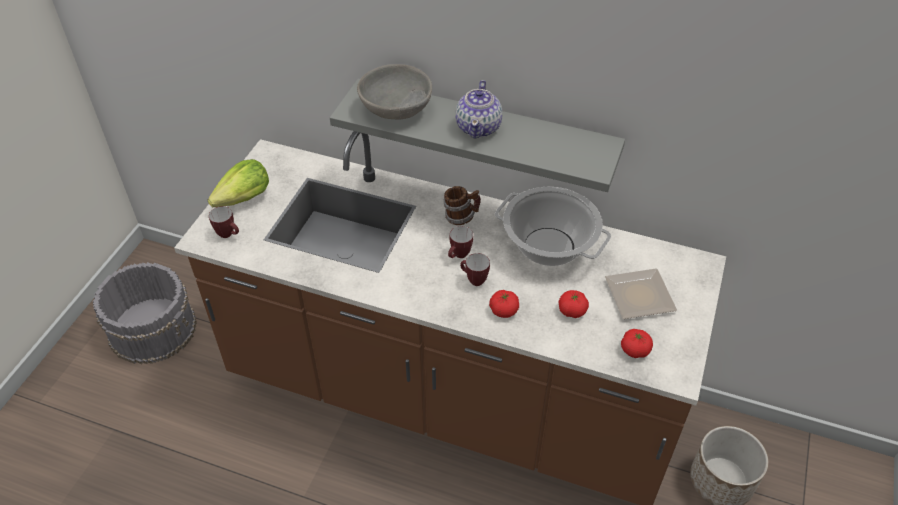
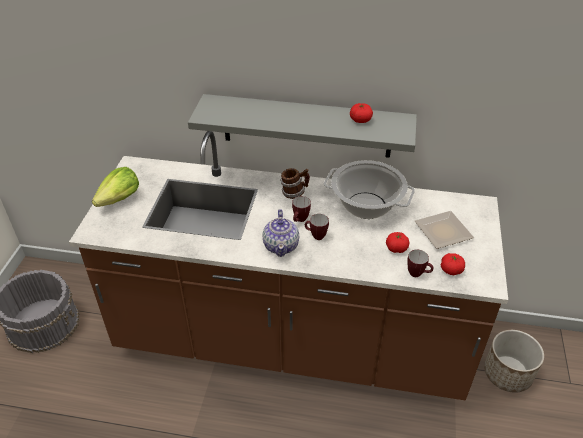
camera: 10 degrees left, 5 degrees down
mug [209,206,239,238] -> mug moved to [407,250,433,277]
grey bowl [357,64,432,120] -> none
teapot [456,80,502,139] -> teapot moved to [262,209,299,257]
tomato [489,290,519,318] -> tomato moved to [350,103,373,123]

